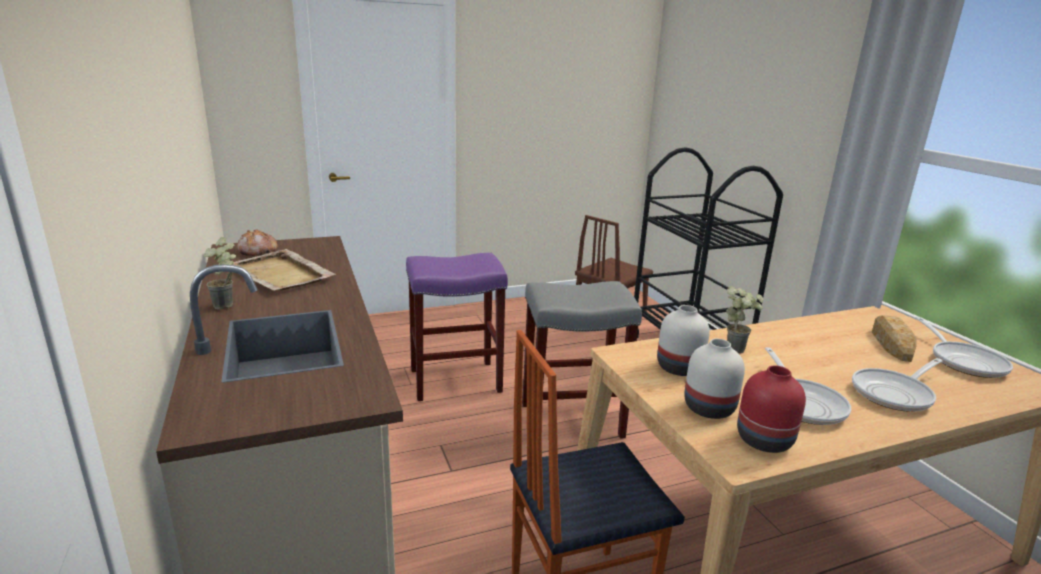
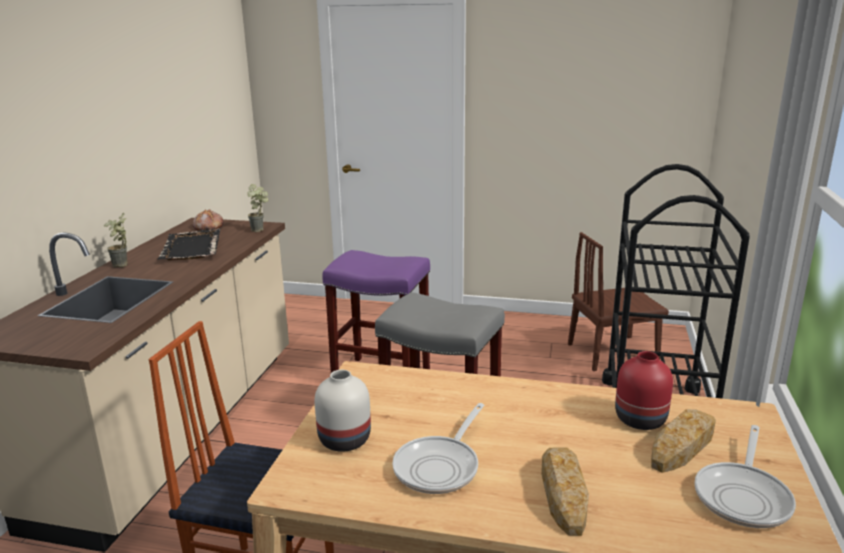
camera: 35 degrees right, 0 degrees up
beige tray [234,249,336,291] -> black tray [158,228,221,260]
white vase [657,305,710,376] -> none
potted plant [726,286,764,353] -> potted plant moved to [247,184,268,232]
red vase [737,365,806,453] -> red vase moved to [615,351,673,430]
frying pan [852,358,942,412] -> bread [541,448,589,536]

